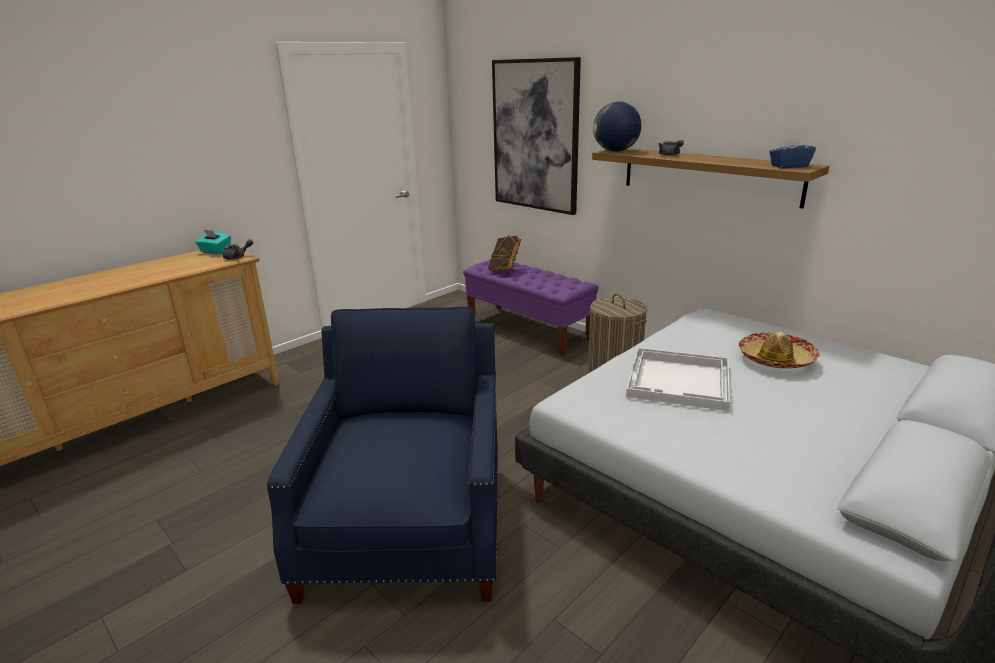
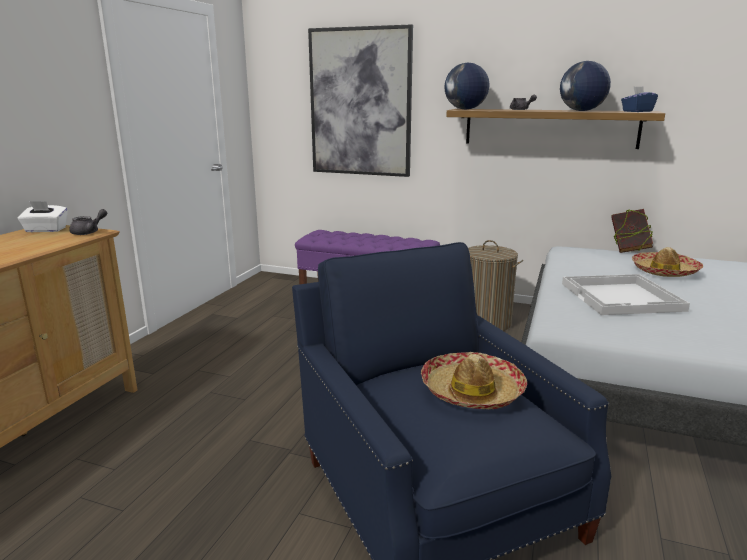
camera: 25 degrees left, 5 degrees down
turquoise tissue box [195,230,231,254] -> white tissue box [17,201,67,232]
book [488,236,521,271] -> book moved to [611,209,653,253]
none -> hat [421,352,527,409]
none -> globe [560,61,611,111]

